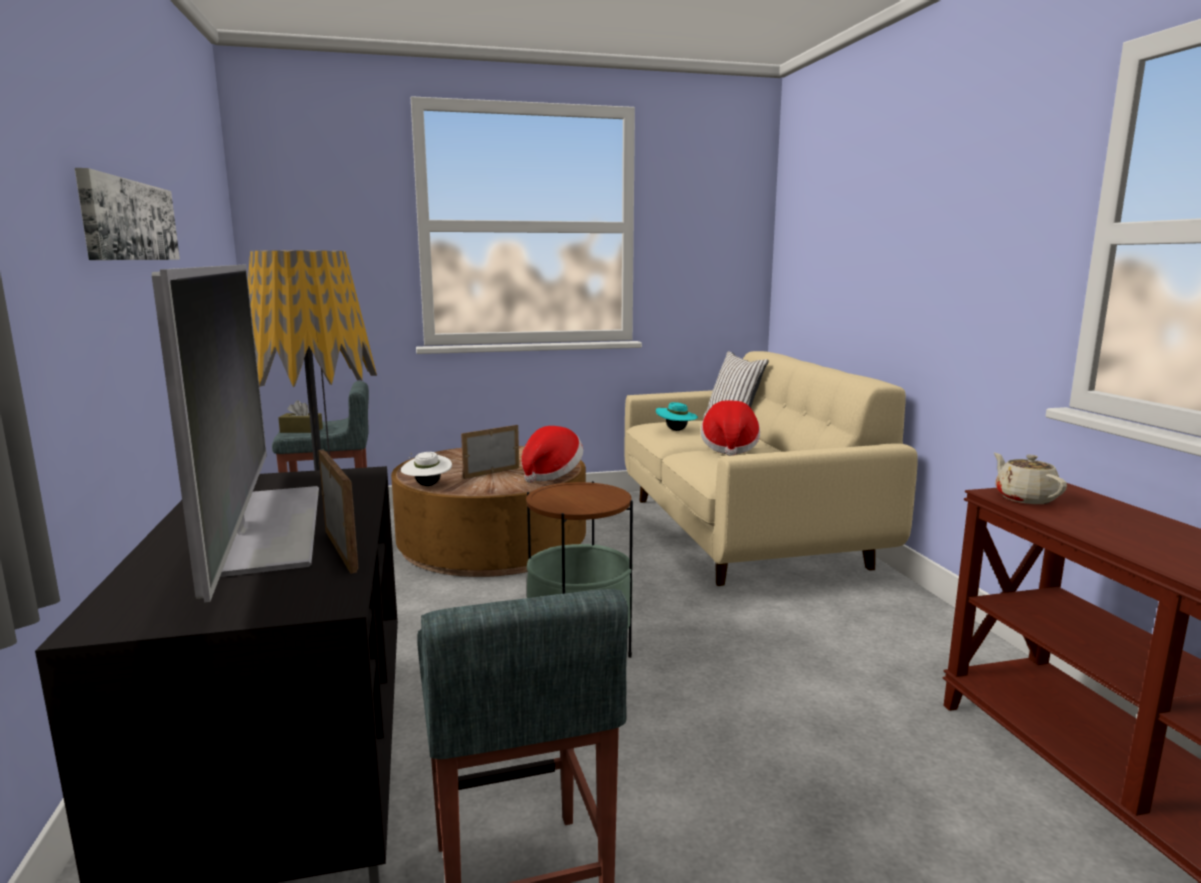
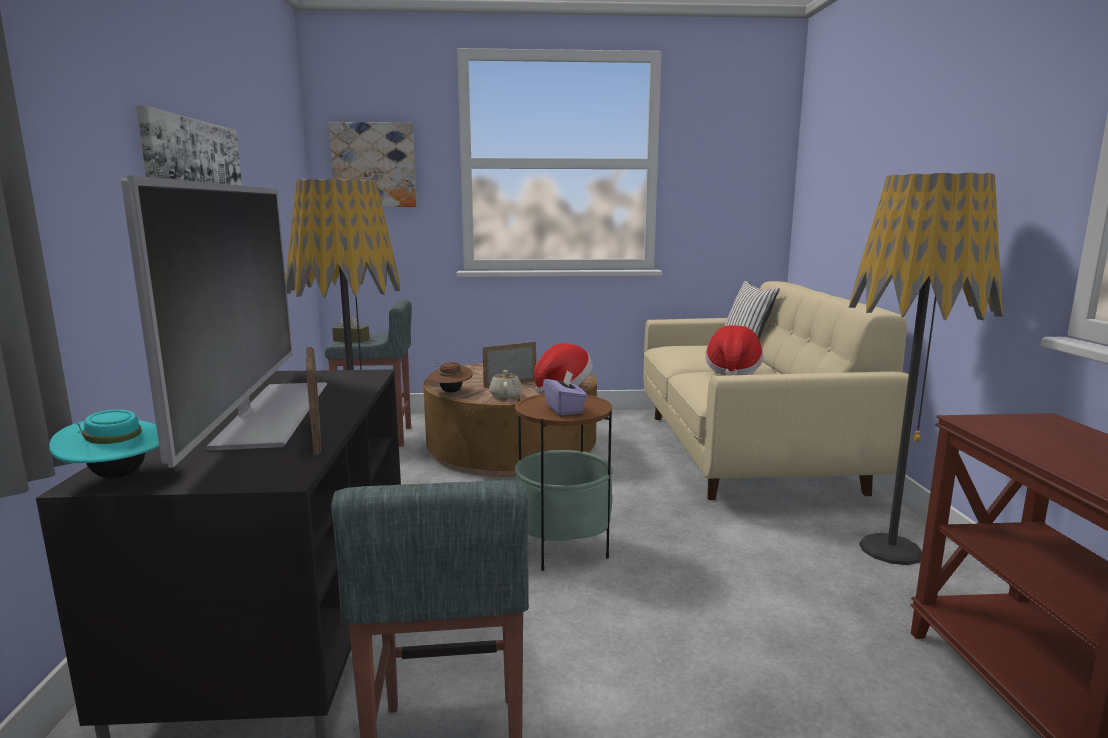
camera: 10 degrees right, 0 degrees up
white hat [401,452,452,486] -> brown hat [428,362,473,393]
turquoise hat [656,402,698,431] -> turquoise hat moved to [49,409,159,478]
beige teapot [994,453,1067,504] -> beige teapot moved to [489,370,522,399]
none -> picture [329,122,417,207]
none -> purple tissue box [543,370,587,415]
none -> floor lamp [849,173,1003,565]

